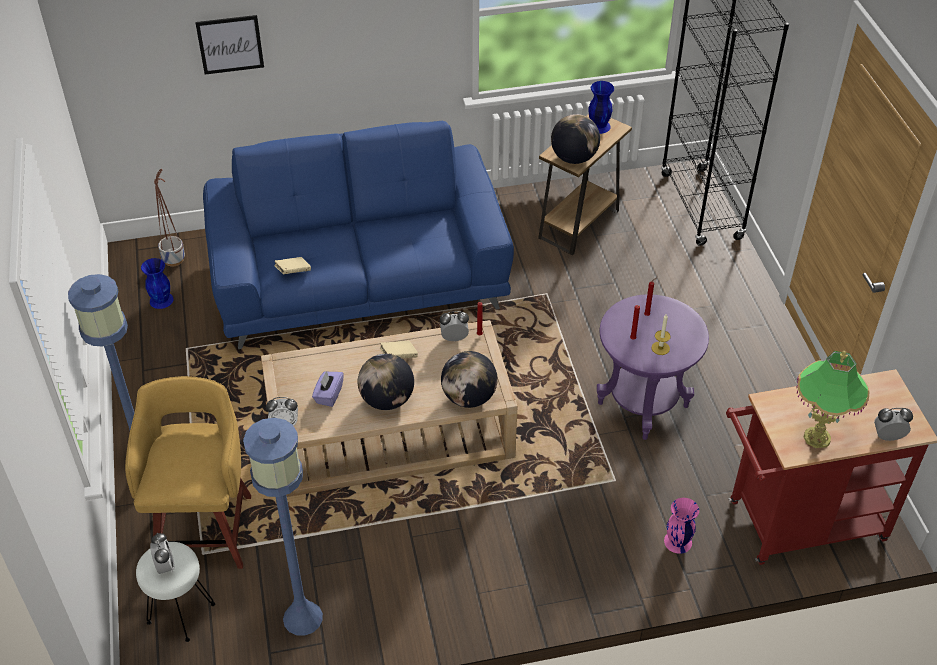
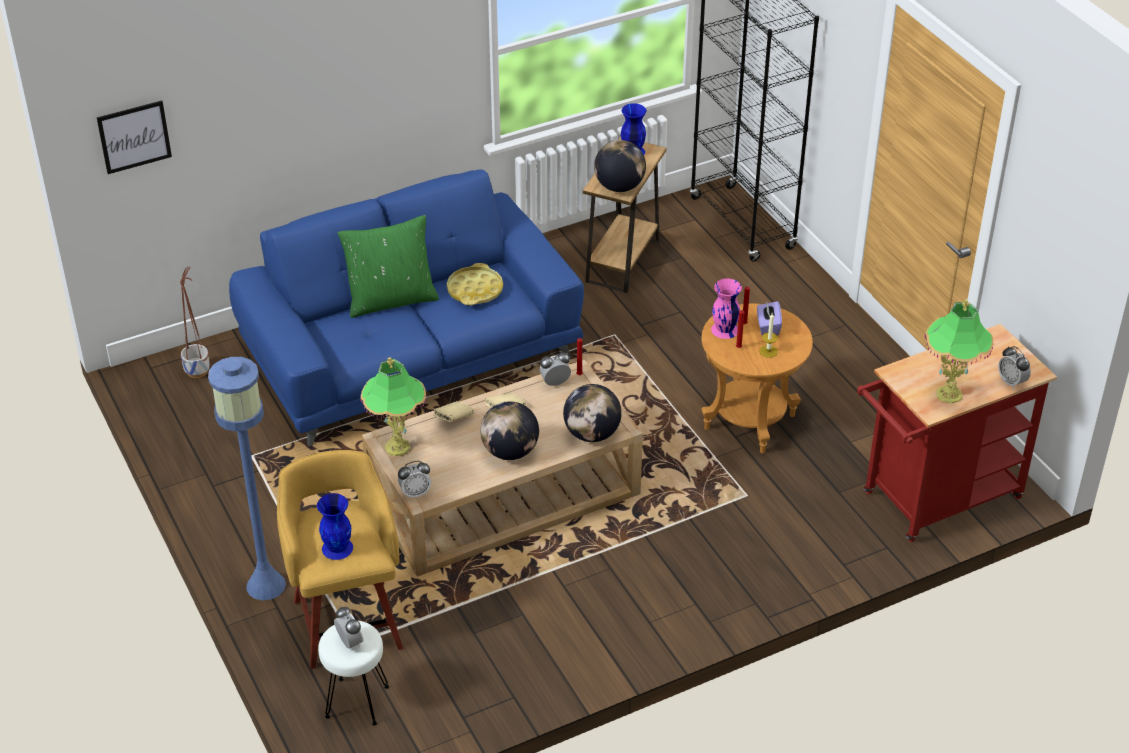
camera: 15 degrees left, 5 degrees down
blue vase [141,258,173,309] -> blue vase moved to [317,493,353,560]
picture [195,15,264,75] -> picture moved to [97,101,172,174]
blue floor lamp [243,418,323,636] -> none
beige book [274,257,311,274] -> beige book moved to [434,401,474,422]
purple tissue box [312,371,344,407] -> purple tissue box moved to [757,301,782,335]
purple side table [597,295,709,440] -> brown side table [701,304,813,454]
pink vase [664,498,699,554] -> pink vase moved to [711,278,742,339]
alarm clock [874,408,913,441] -> alarm clock turned 105 degrees counterclockwise [998,346,1031,389]
none -> green pillow [337,215,439,318]
none -> table lamp [361,357,427,456]
none -> yellow tray [447,263,503,305]

